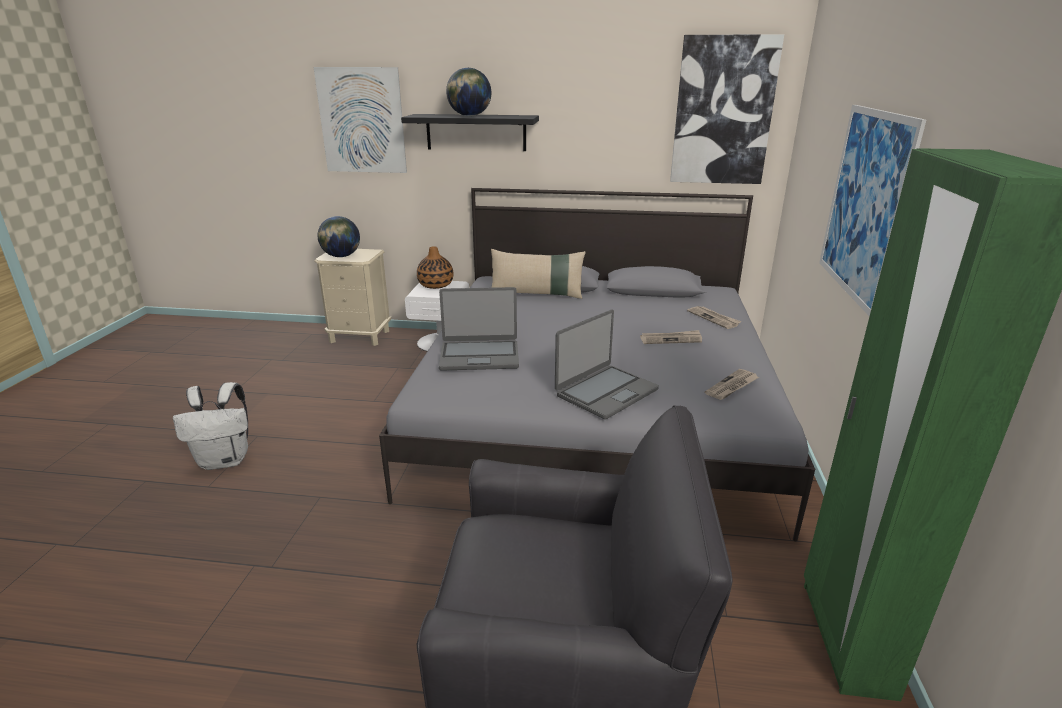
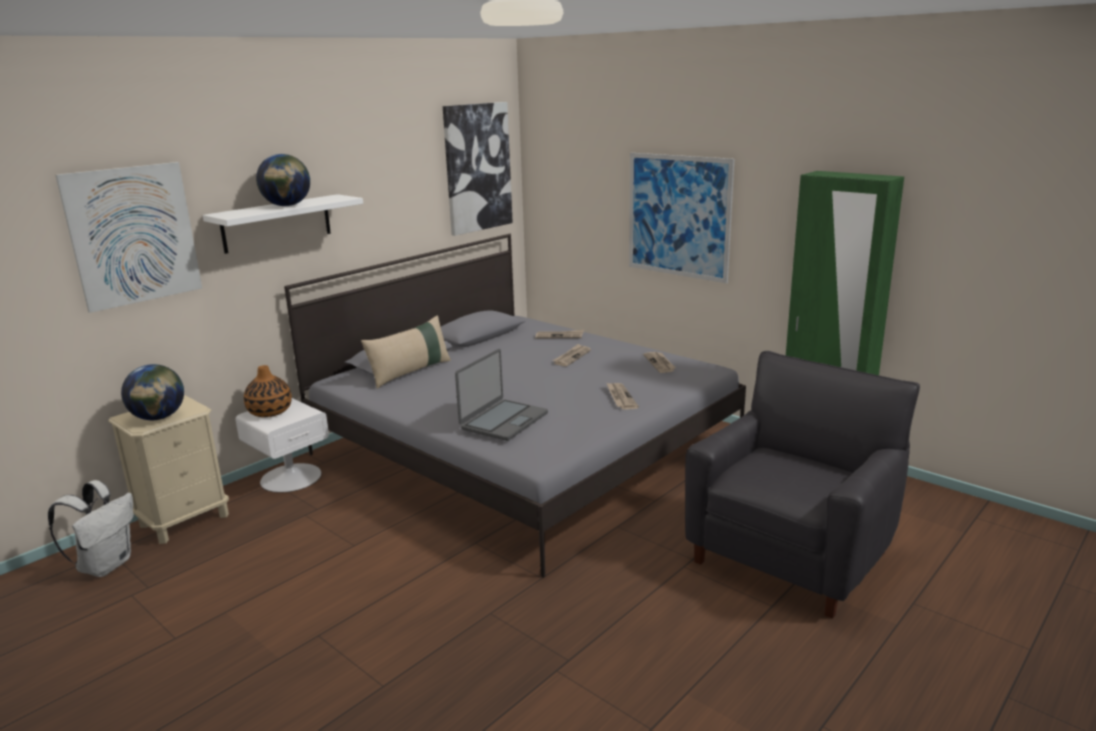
camera: 55 degrees left, 5 degrees down
white backpack [173,382,248,470] -> white backpack moved to [48,480,134,577]
black shelf [401,114,539,151] -> white shelf [203,194,363,254]
laptop [555,310,659,419] -> newspaper [607,383,639,410]

